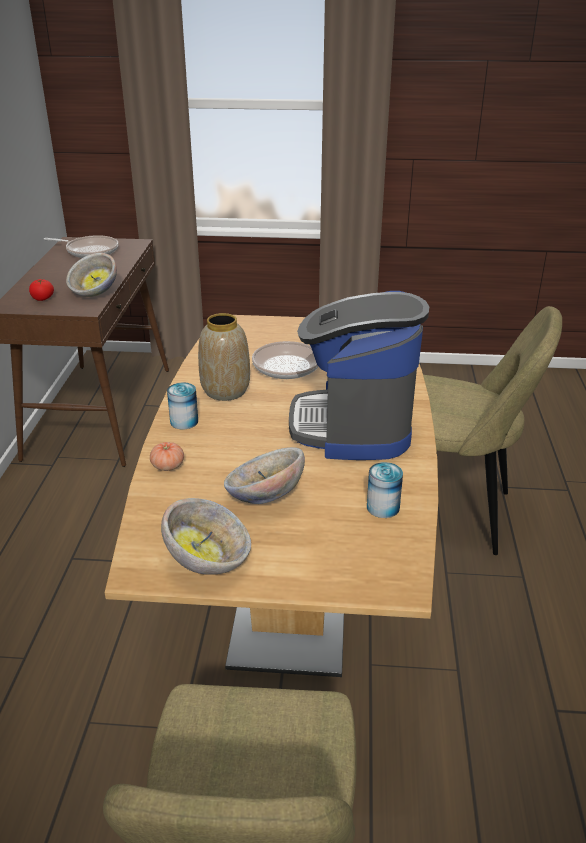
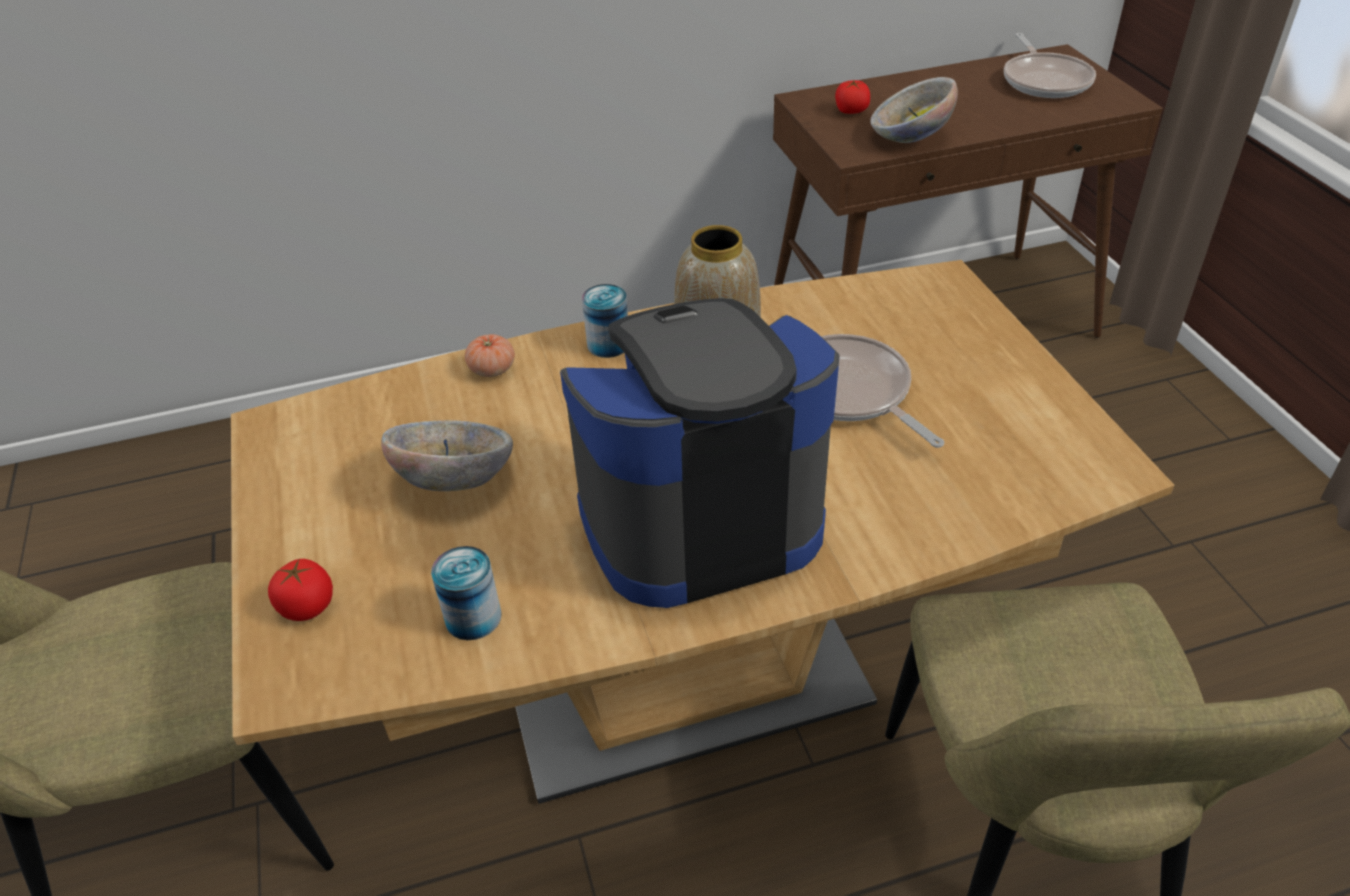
camera: 70 degrees right, 10 degrees up
bowl [161,498,251,575] -> none
none -> tomato [268,559,333,621]

